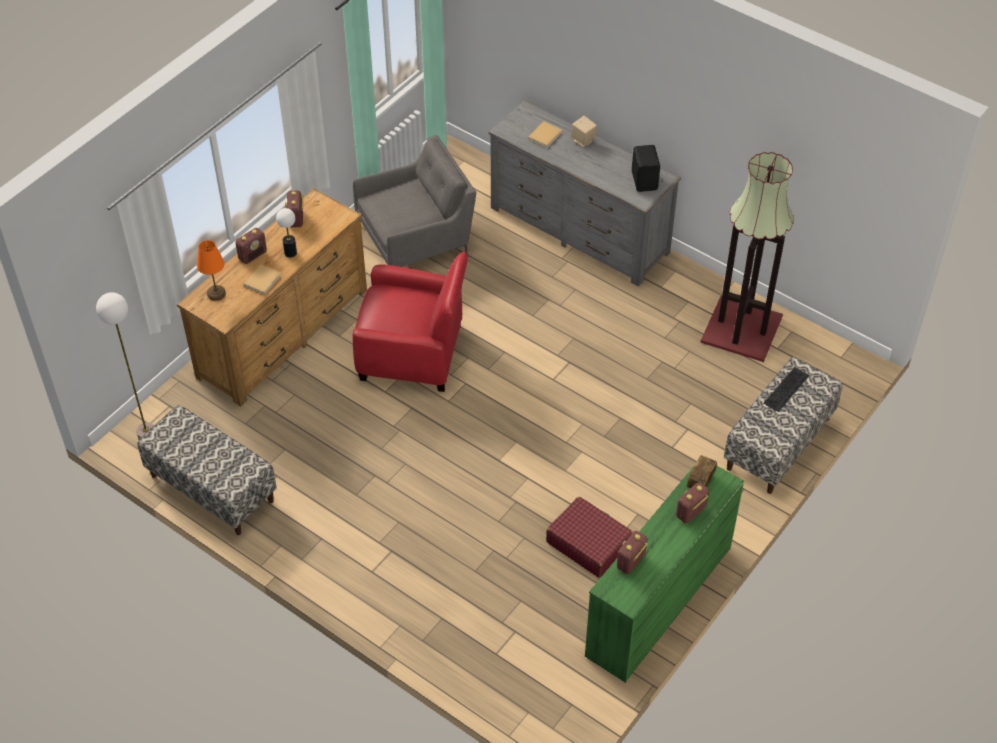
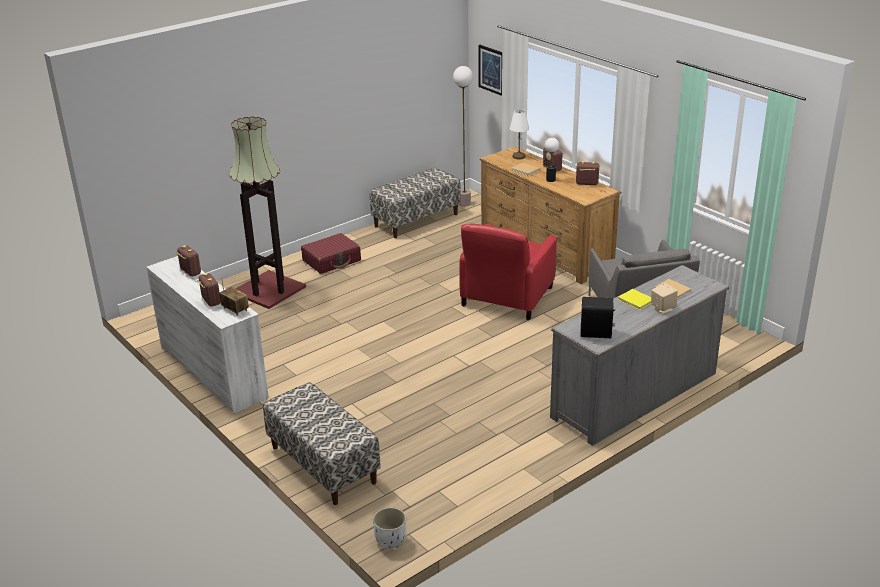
camera: 105 degrees right, 20 degrees down
orange table lamp [197,240,226,301] -> white table lamp [510,109,529,159]
red suitcase [546,496,633,578] -> red suitcase moved to [301,233,361,274]
green dresser [585,465,744,683] -> white dresser [146,256,269,414]
floor lamp [700,152,794,362] -> floor lamp moved to [229,116,306,309]
keyboard [763,367,810,412] -> none
none -> white planter [373,507,406,549]
none -> picture [478,45,502,96]
none -> yellow book [618,289,651,310]

